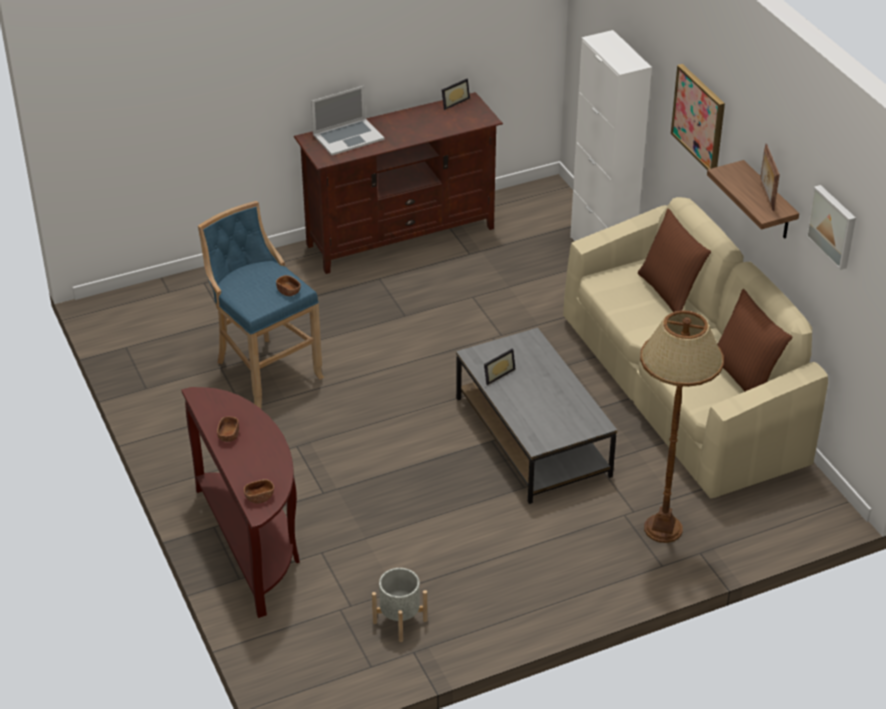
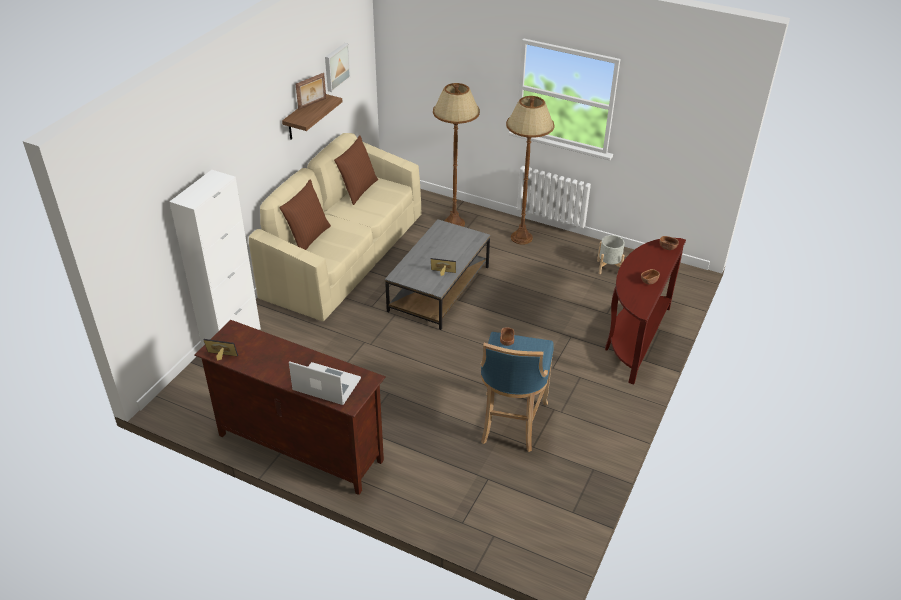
camera: 130 degrees left, 0 degrees up
picture [671,64,725,170] -> none
none -> brown floor lamp [506,96,554,245]

